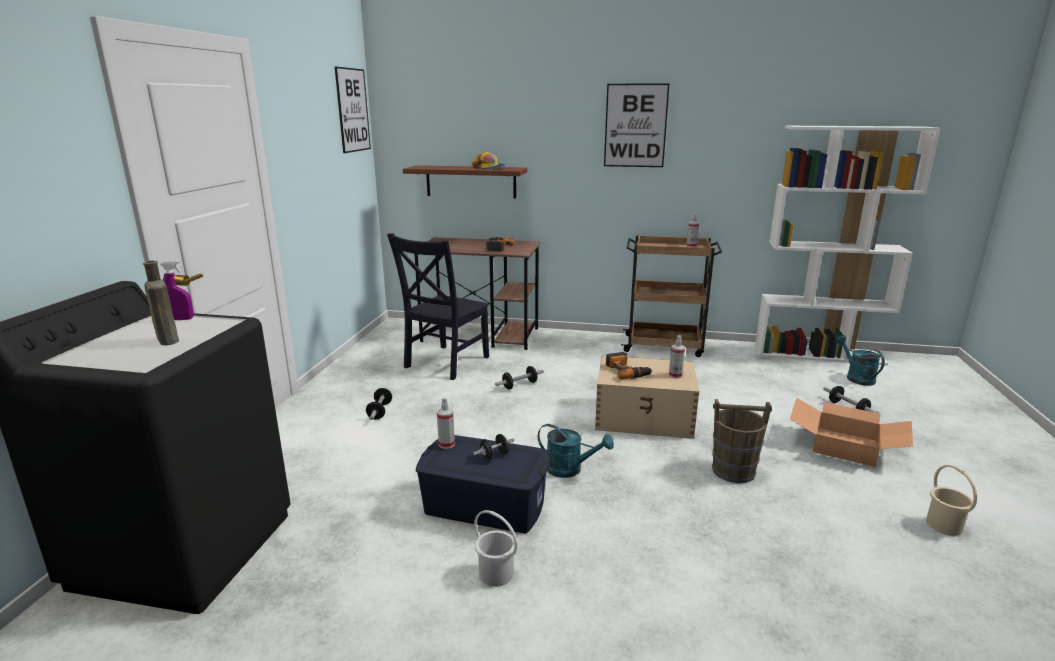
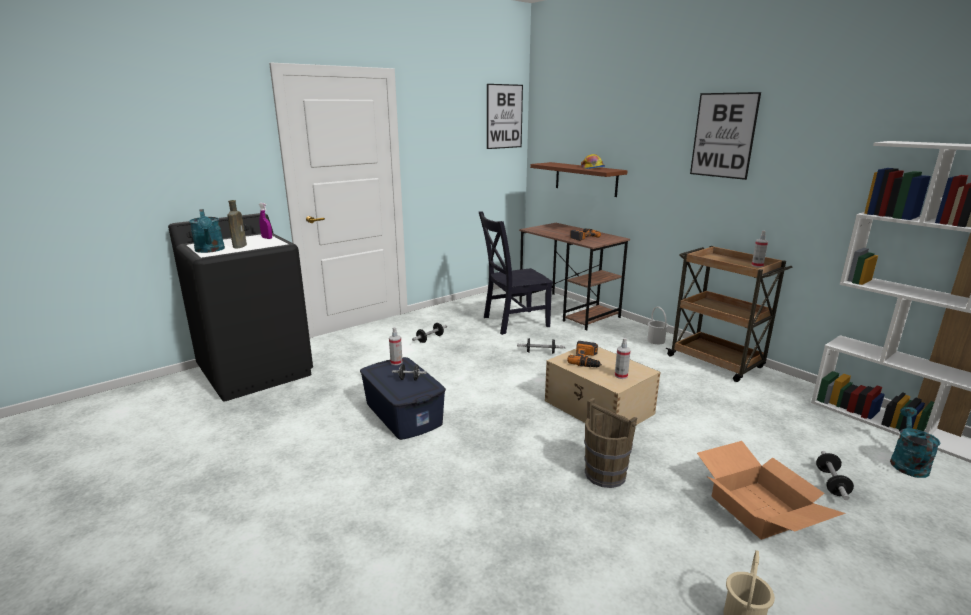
camera: 40 degrees right, 0 degrees up
white bucket [474,510,518,587] -> white bucket moved to [647,307,669,344]
turquoise watering can [538,424,614,478] -> turquoise watering can moved to [189,209,225,253]

